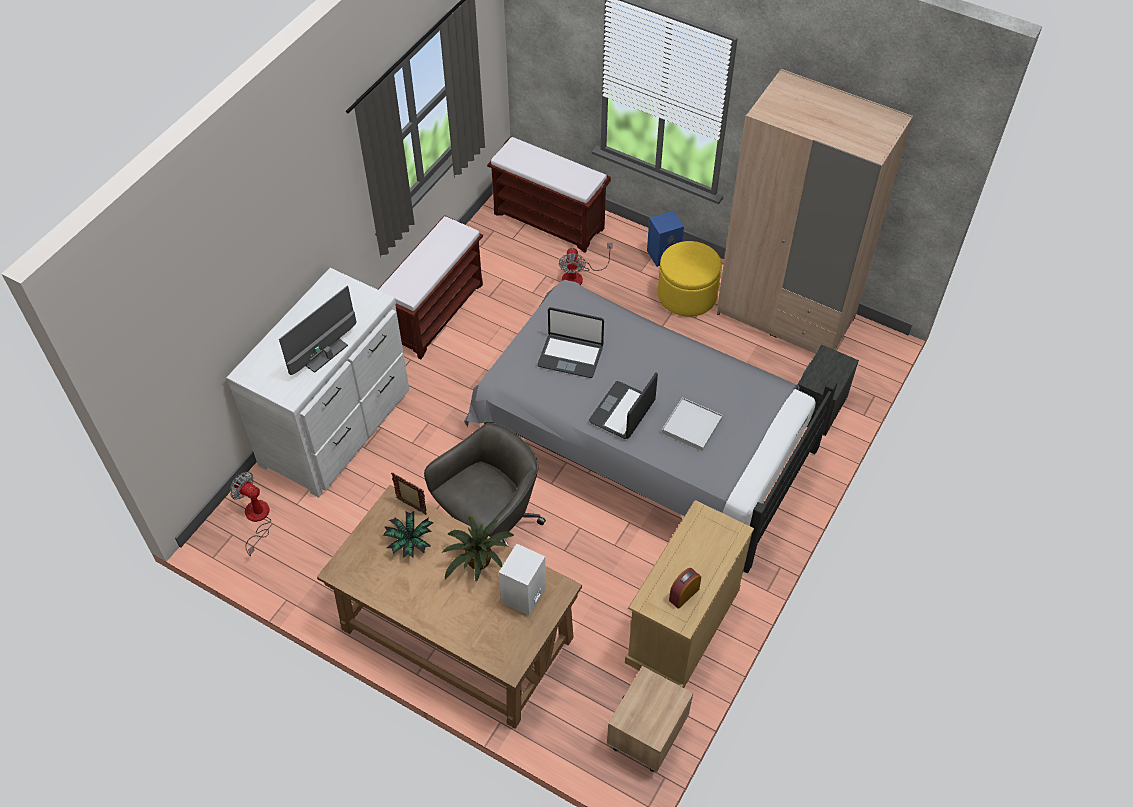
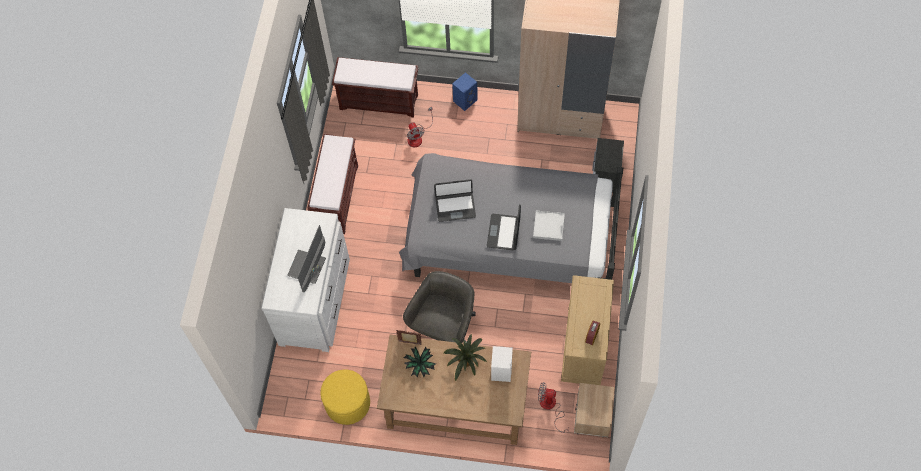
camera: 20 degrees left, 10 degrees up
fan [230,472,271,556] -> fan moved to [538,382,569,433]
yellow ottoman [658,241,722,317] -> yellow ottoman moved to [320,370,370,425]

